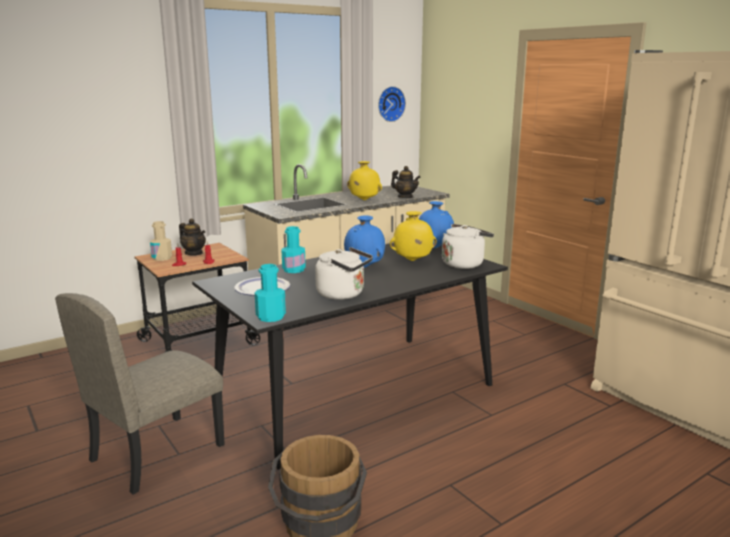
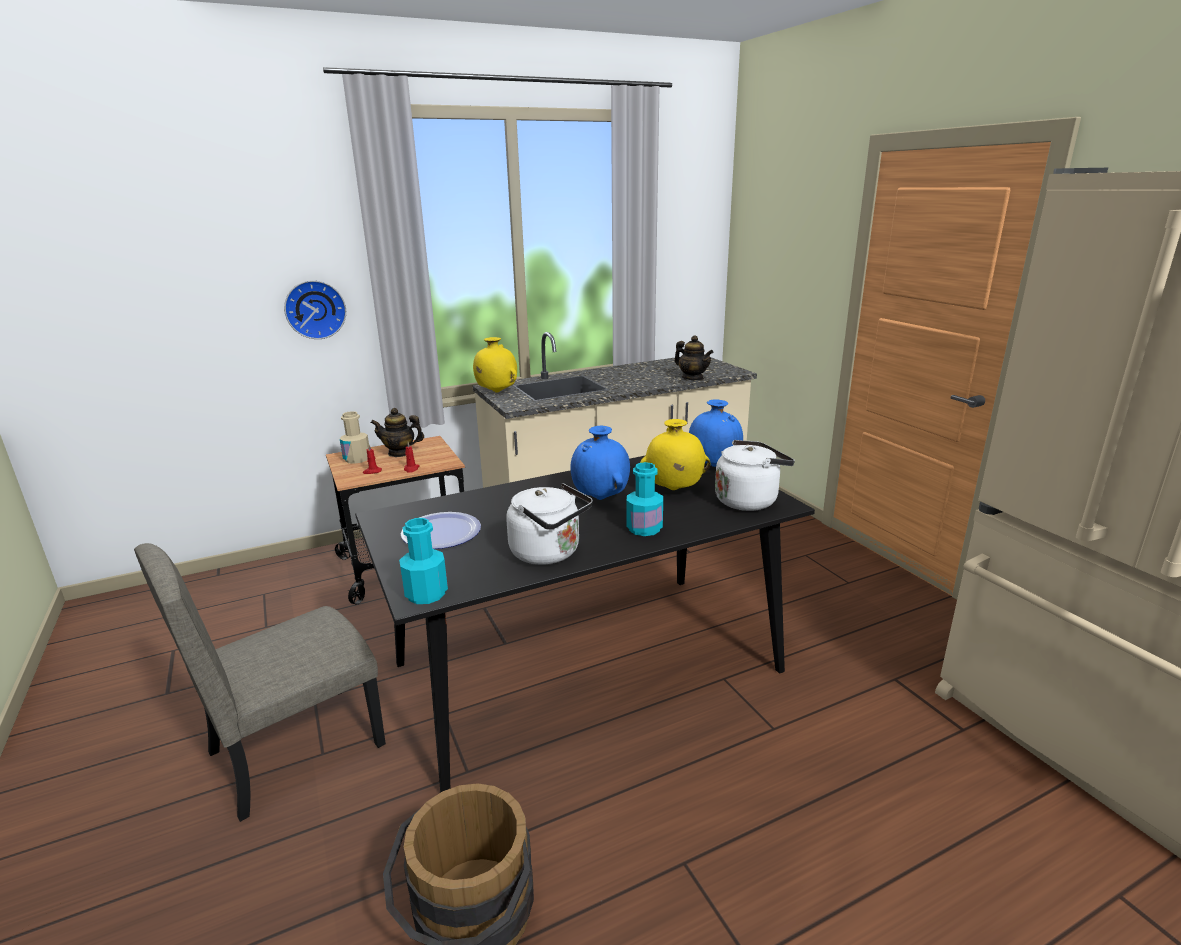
camera: 10 degrees right, 5 degrees up
teapot [179,219,206,255] -> teapot turned 135 degrees clockwise [371,408,424,457]
turquoise bottle [282,226,306,273] -> turquoise bottle moved to [626,462,663,536]
yellow vase [347,161,382,200] -> yellow vase moved to [473,337,517,393]
wall clock [378,86,406,122] -> wall clock moved to [284,280,346,339]

